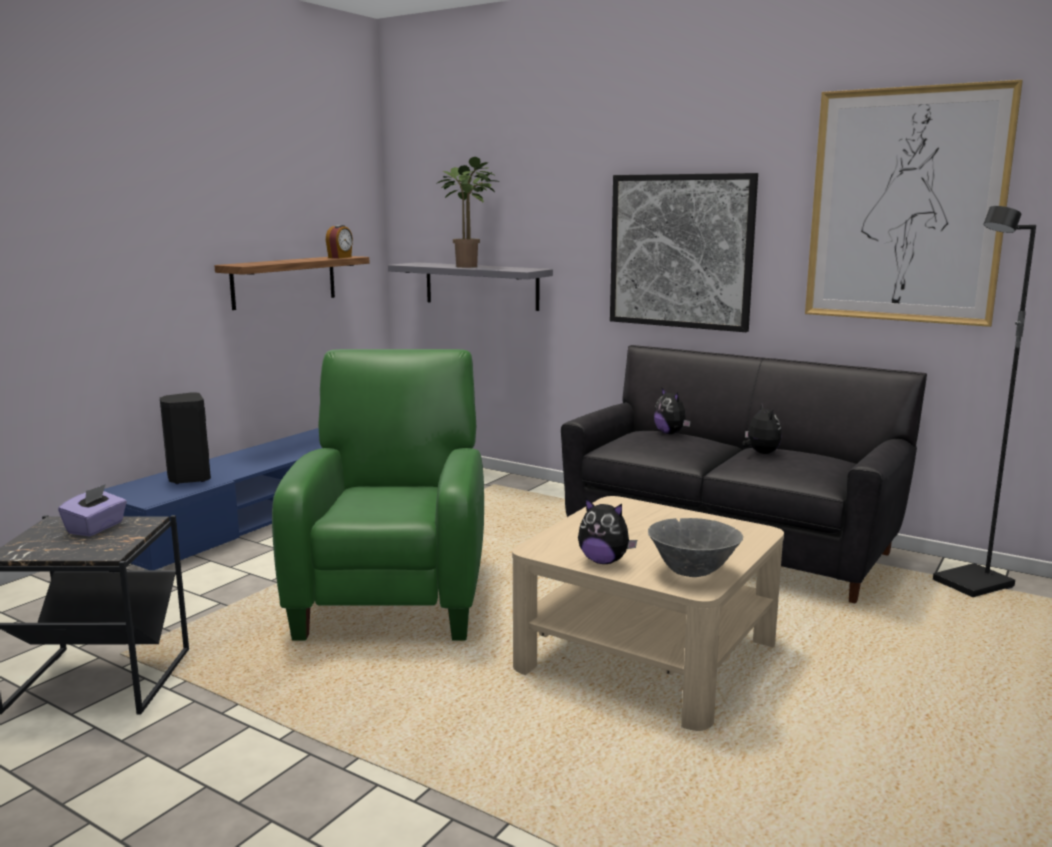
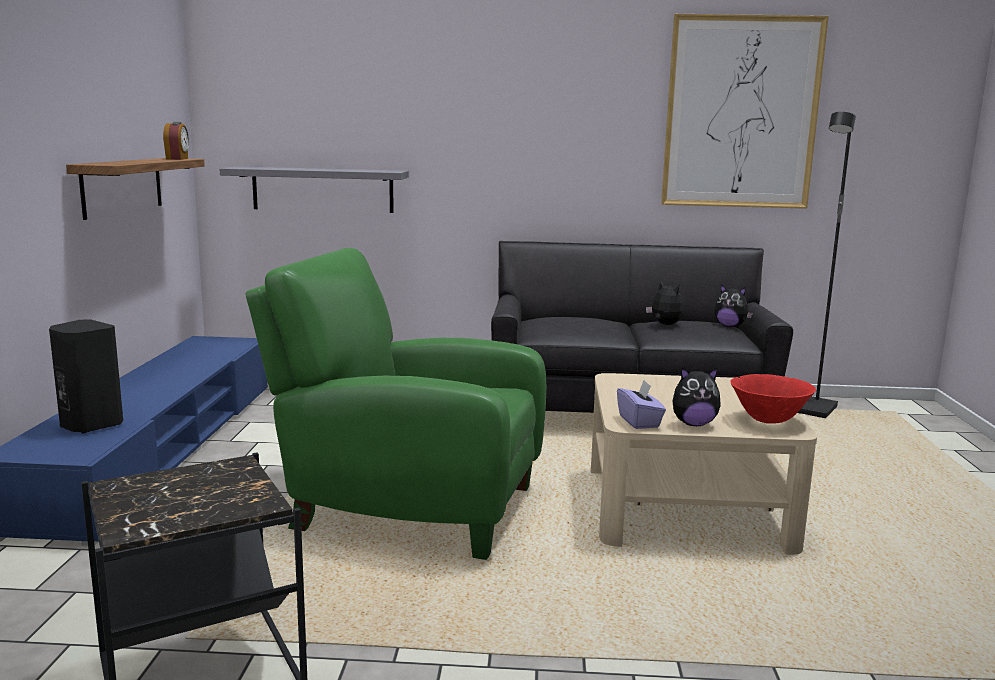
camera: 30 degrees left, 0 degrees up
purple tissue box [58,484,127,536] -> purple tissue box moved to [617,380,666,429]
green armchair [272,349,484,641] -> green armchair turned 45 degrees counterclockwise [246,248,546,560]
potted plant [436,157,500,268] -> none
picture [610,173,758,332] -> none
grey bowl [648,518,743,577] -> red bowl [730,374,816,424]
plush toy [653,388,691,434] -> plush toy moved to [714,285,753,327]

